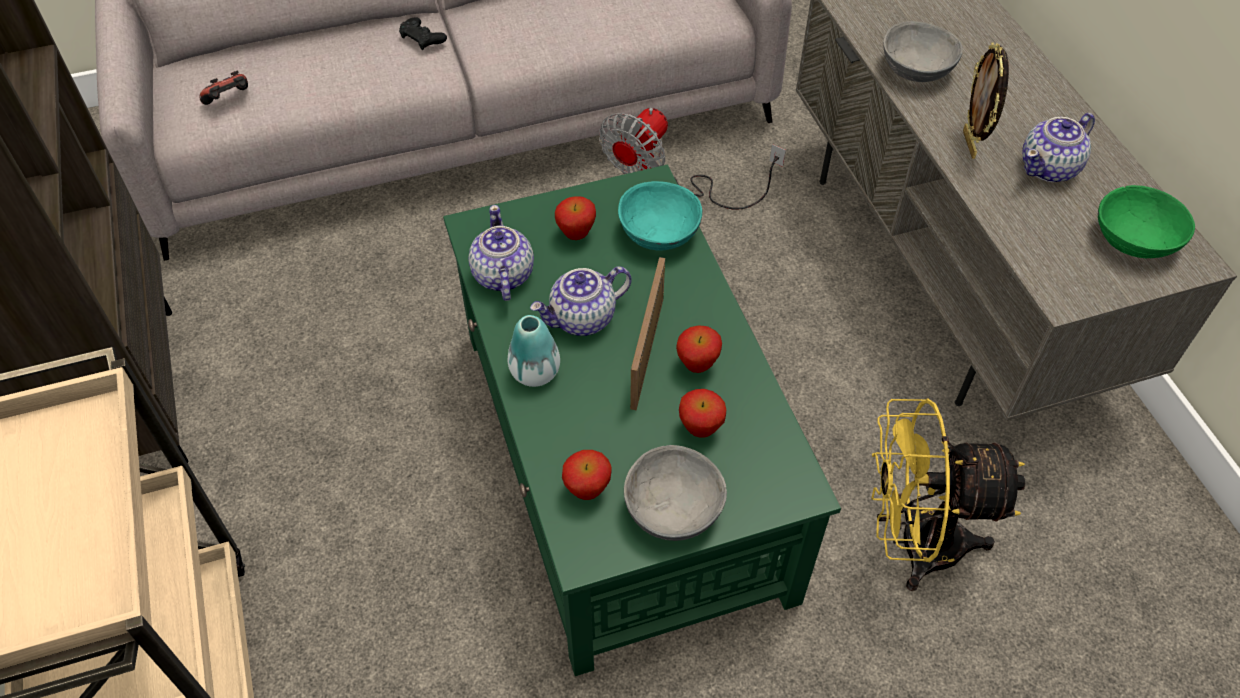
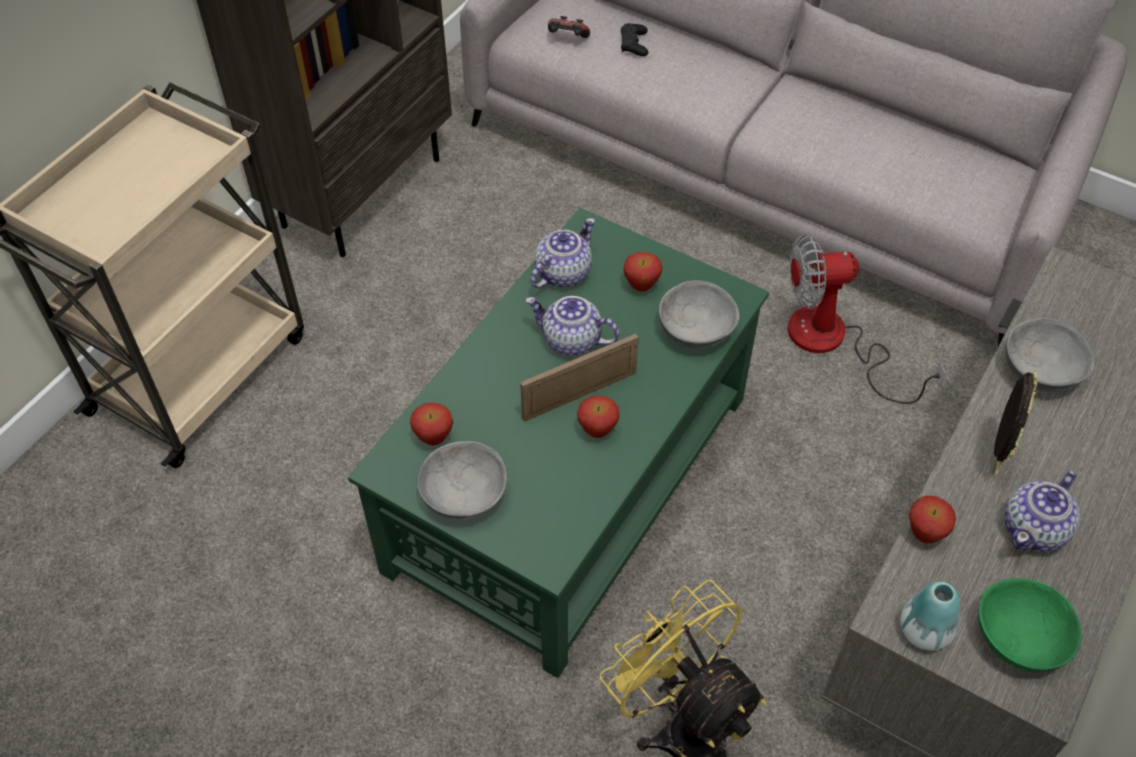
camera: 50 degrees right, 0 degrees up
black game controller [399,17,447,50] -> black game controller moved to [621,23,648,56]
vase [508,315,560,387] -> vase moved to [901,582,960,651]
turquoise bowl [618,181,702,251] -> grey bowl [659,280,739,349]
apple [679,389,726,438] -> apple moved to [909,496,956,543]
picture frame [963,42,1009,159] -> picture frame turned 150 degrees clockwise [993,371,1038,478]
teapot [1022,113,1095,182] -> teapot turned 60 degrees counterclockwise [1004,471,1080,552]

